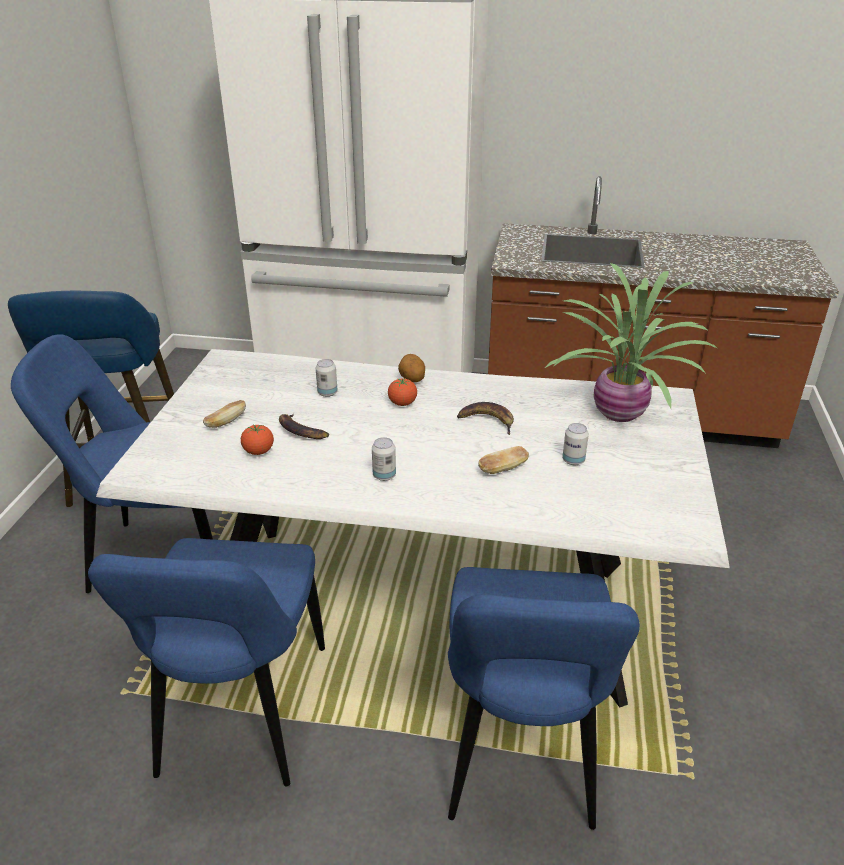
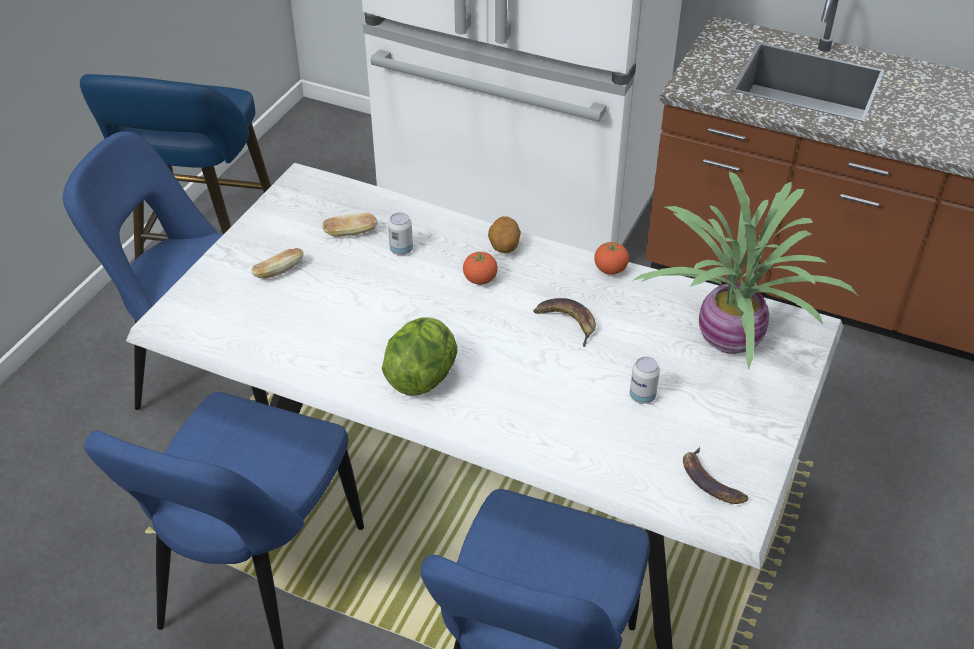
camera: 15 degrees right, 10 degrees up
tomato [241,425,274,455] -> tomato moved to [594,242,629,275]
banana [279,414,329,439] -> banana moved to [683,447,748,504]
can [372,437,396,481] -> lettuce [382,317,458,396]
bread [478,446,529,474] -> bread moved to [322,213,378,237]

